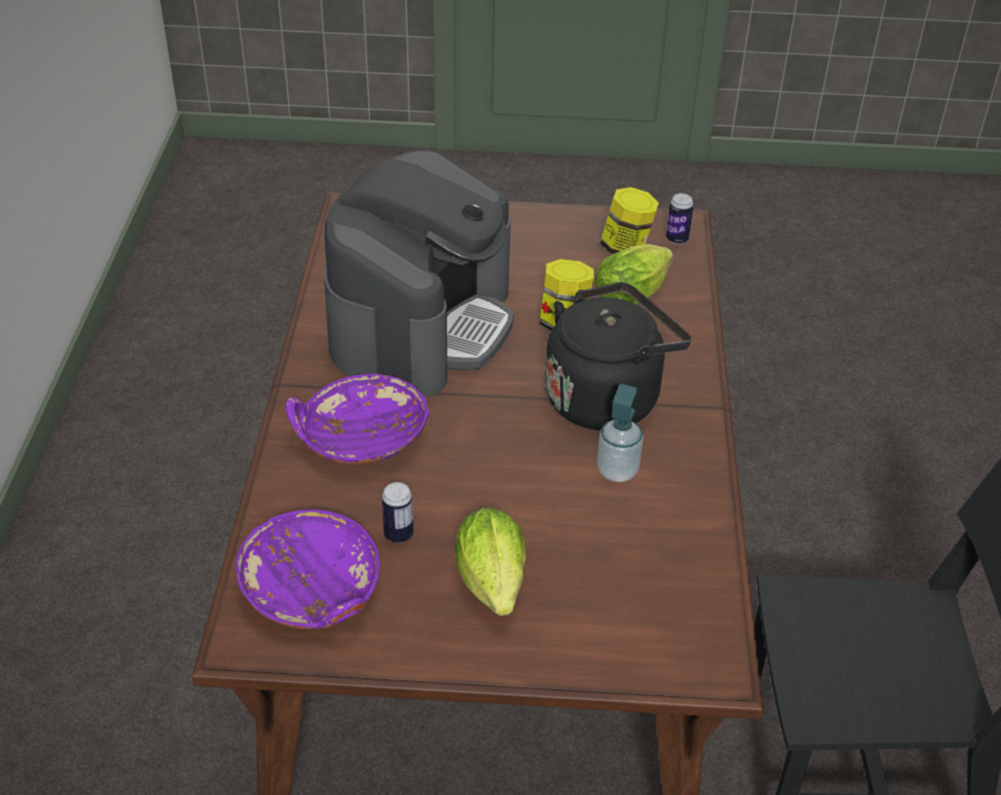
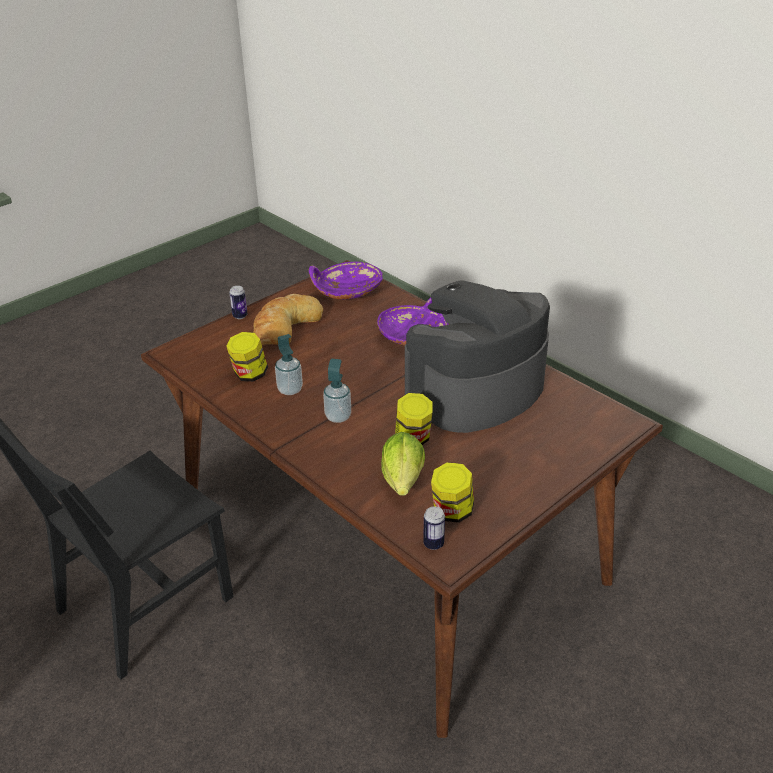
camera: 135 degrees right, 5 degrees down
coffee machine [324,150,514,396] -> coffee machine turned 75 degrees clockwise [405,280,550,433]
can [382,482,413,543] -> can moved to [229,286,248,319]
lettuce [455,508,526,616] -> bread [253,294,323,345]
black kettle [545,282,691,430] -> soap dispenser [323,359,351,423]
none -> jar [226,332,268,382]

